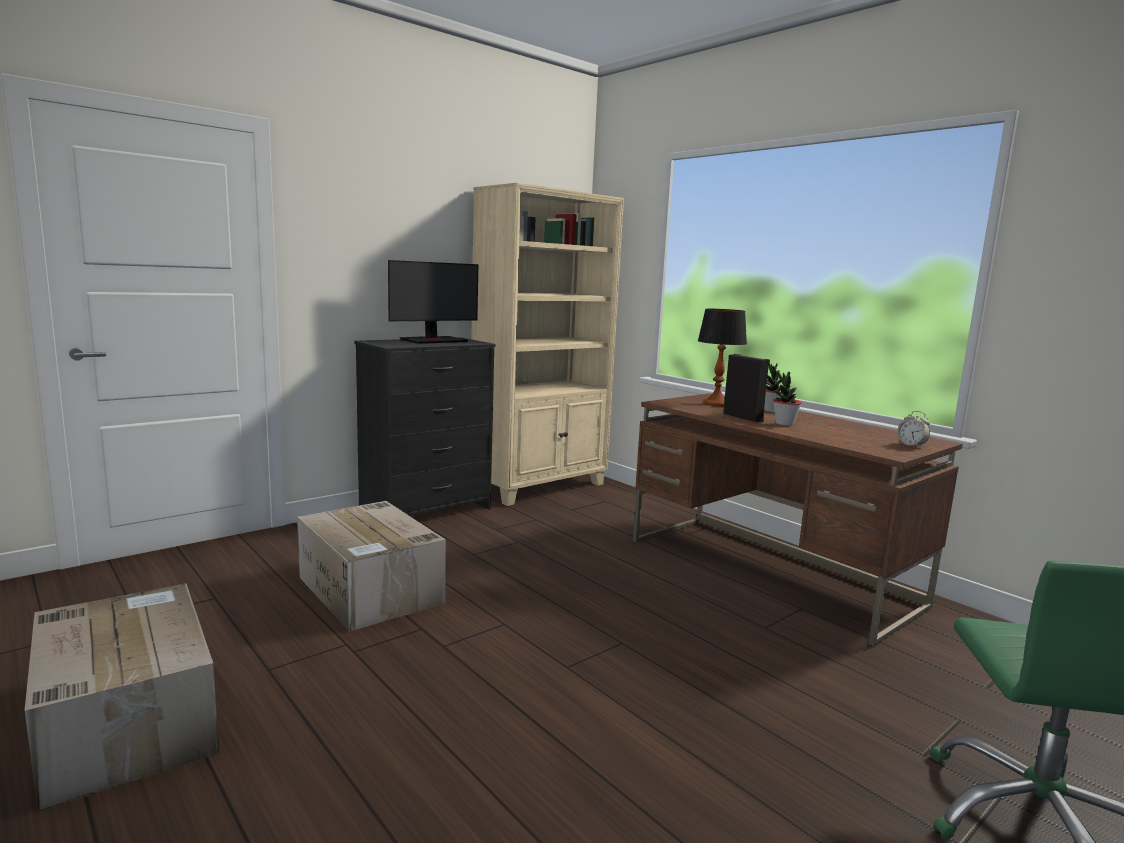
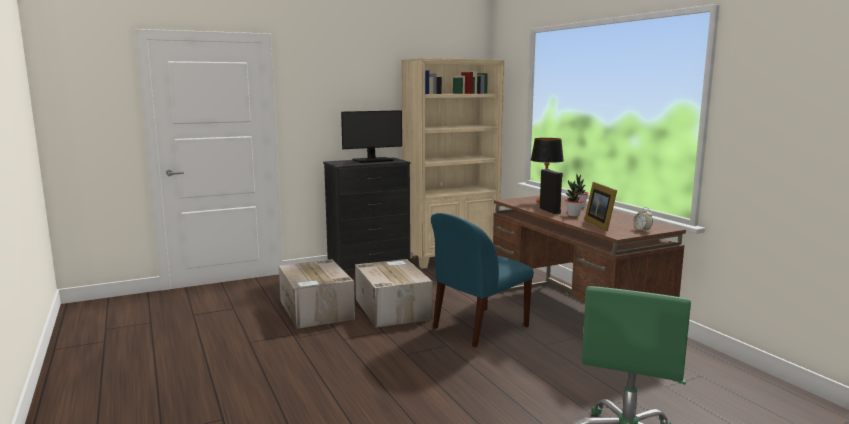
camera: 15 degrees right, 0 degrees up
cardboard box [24,583,220,812] -> cardboard box moved to [355,259,433,328]
none -> blue chair [431,213,534,347]
none -> picture frame [584,182,617,231]

